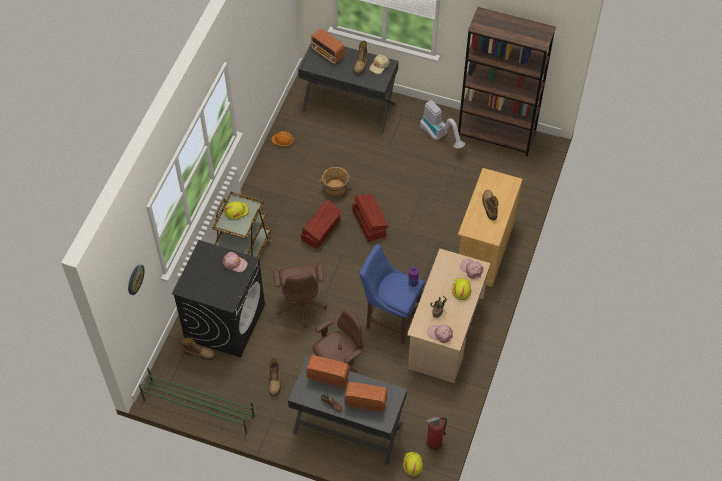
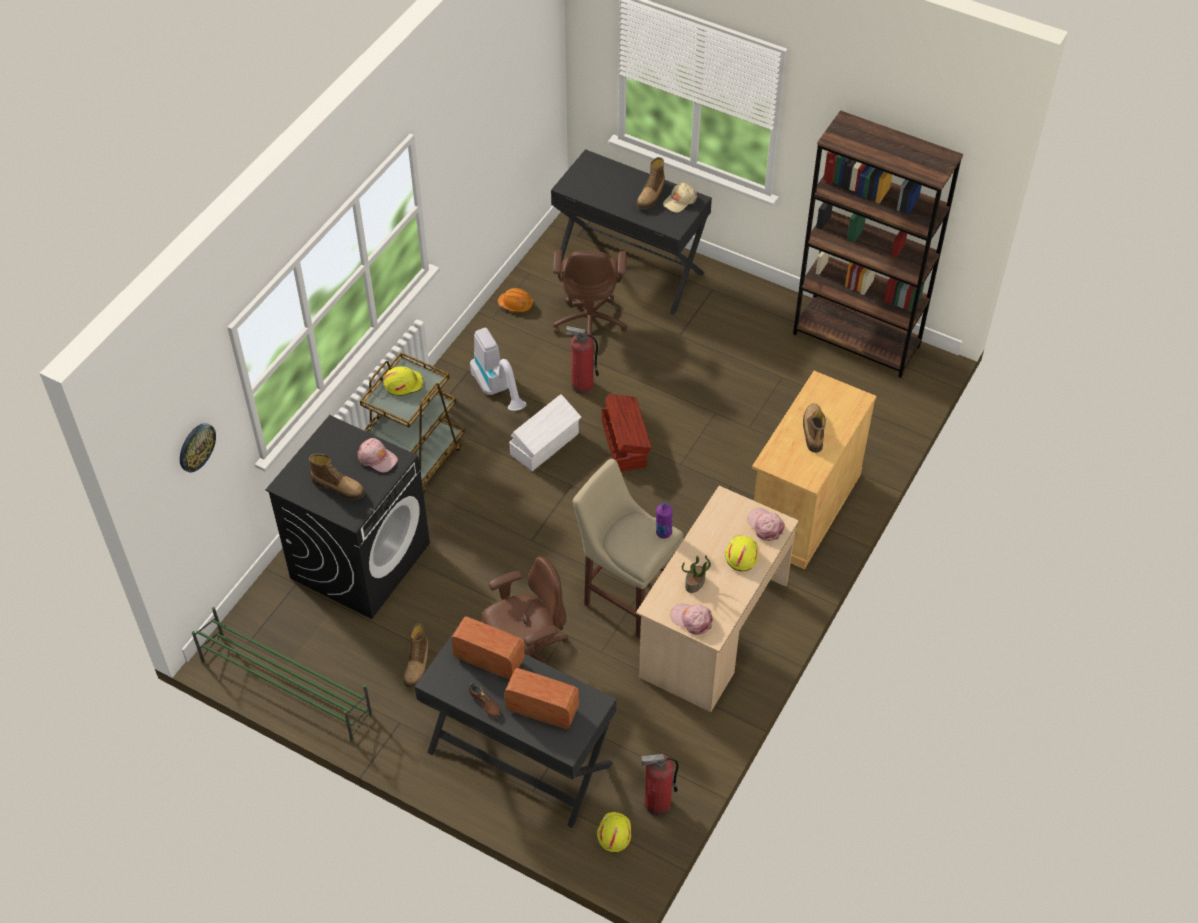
camera: 10 degrees right, 5 degrees down
boot [181,338,216,360] -> boot moved to [309,453,365,500]
brown office chair [273,263,327,328] -> brown office chair moved to [553,250,627,349]
brown storage box [301,199,342,249] -> white storage box [509,394,581,471]
radio [311,29,345,64] -> none
brown bucket [318,167,353,197] -> fire extinguisher [566,326,599,394]
blue stool [359,244,424,345] -> beige stool [573,459,684,638]
vacuum cleaner [420,100,465,148] -> vacuum cleaner moved to [470,328,527,411]

